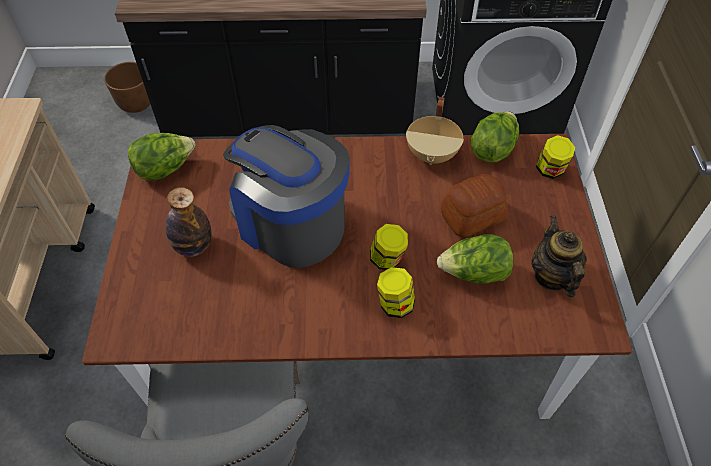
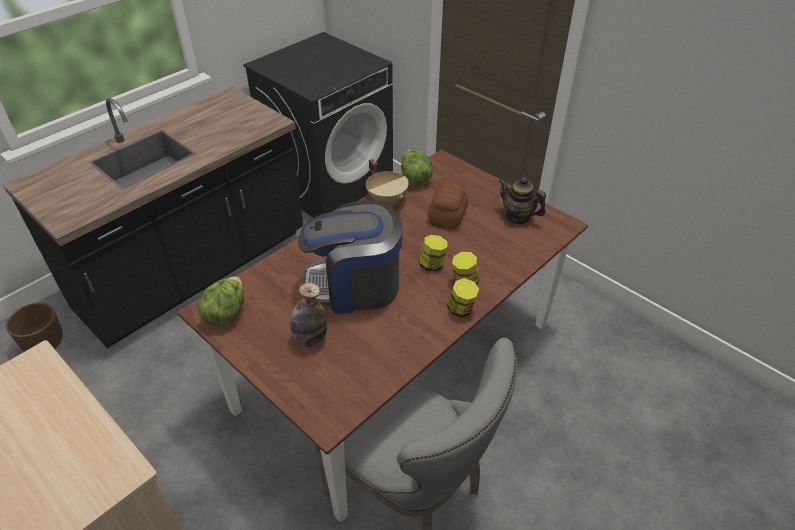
camera: 45 degrees left, 10 degrees down
lettuce [437,234,514,284] -> none
jar [536,135,575,179] -> jar moved to [447,278,479,317]

